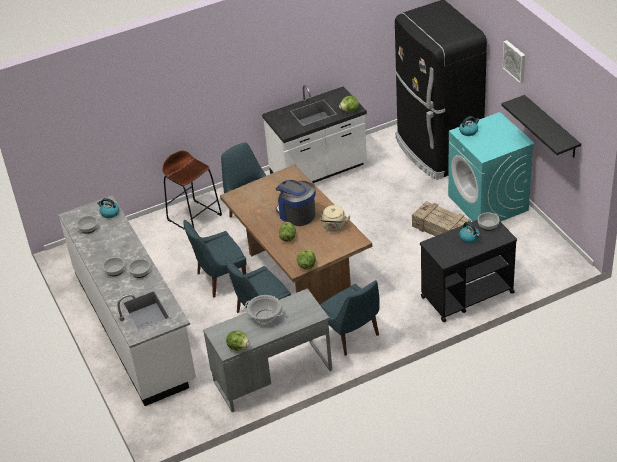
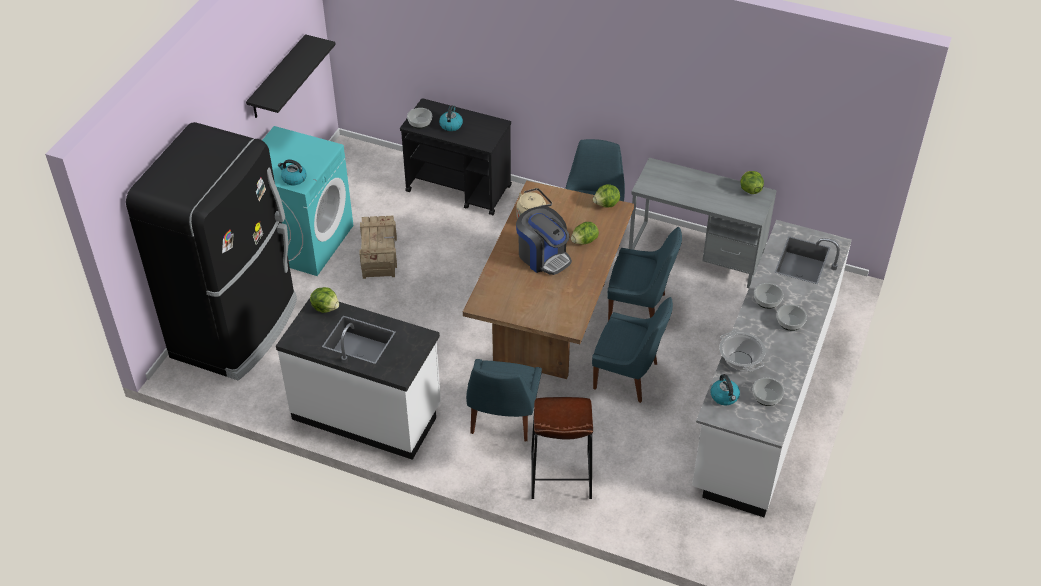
camera: 135 degrees left, 5 degrees up
cooking pot [243,295,285,323] -> cooking pot moved to [719,331,766,372]
coffee machine [275,180,316,226] -> coffee machine turned 45 degrees counterclockwise [516,206,572,275]
picture [502,40,525,84] -> none

